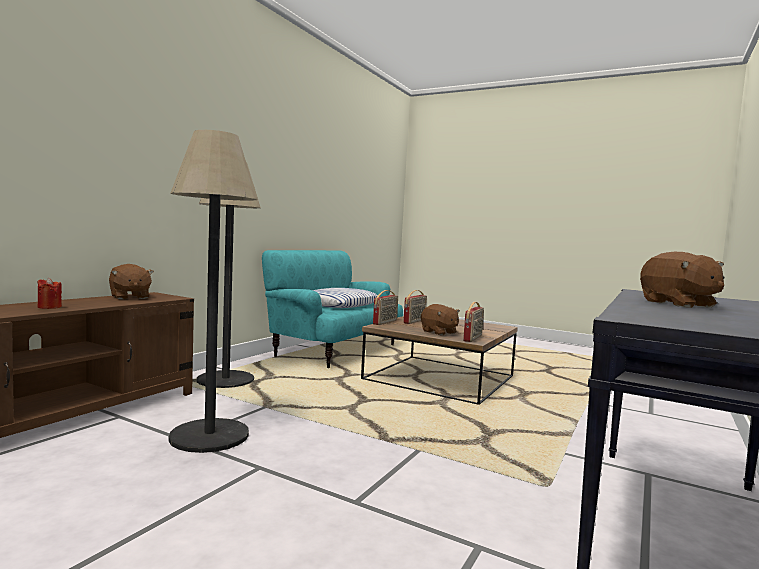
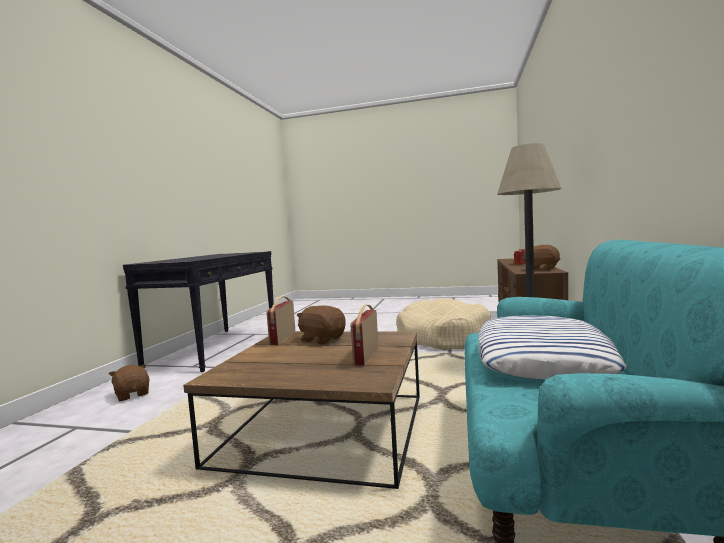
camera: 165 degrees right, 0 degrees up
floor lamp [169,130,257,453] -> beige dog bed [397,299,491,351]
radio [373,290,398,325] -> none
brown plush toy [640,252,725,308] -> brown plush toy moved to [109,364,149,401]

